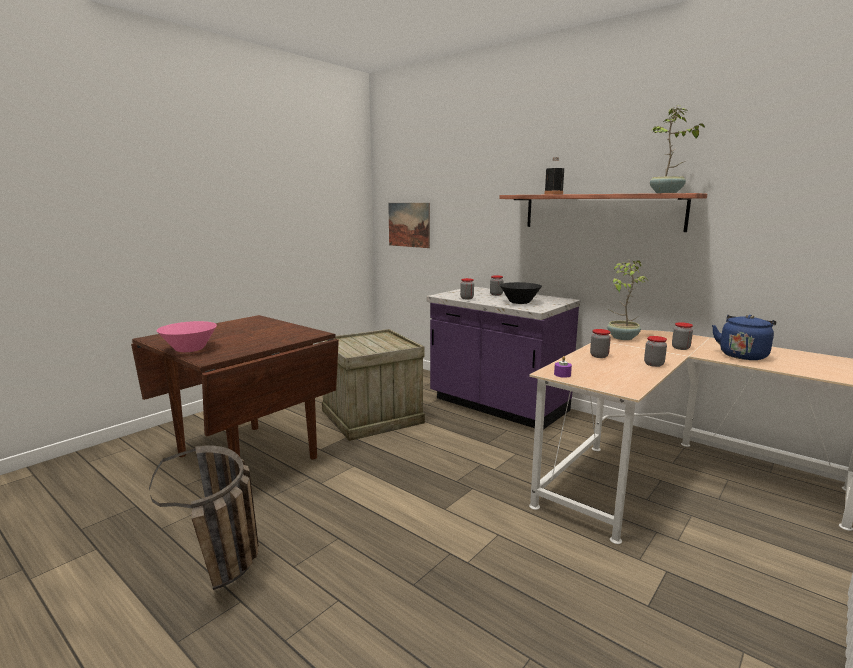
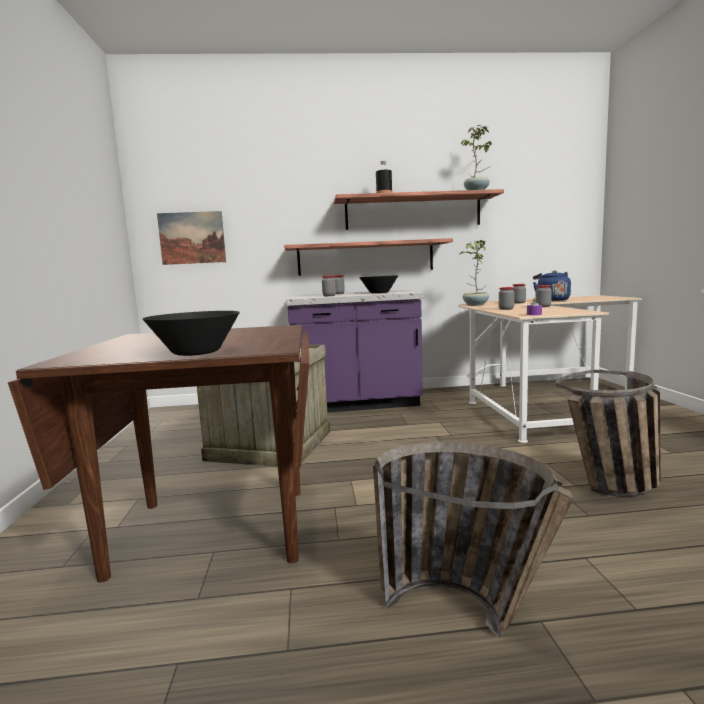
camera: 45 degrees left, 5 degrees down
pink bowl [157,321,217,352] -> black bowl [143,311,240,356]
none -> shelf [284,238,453,276]
none -> basket [556,370,661,497]

